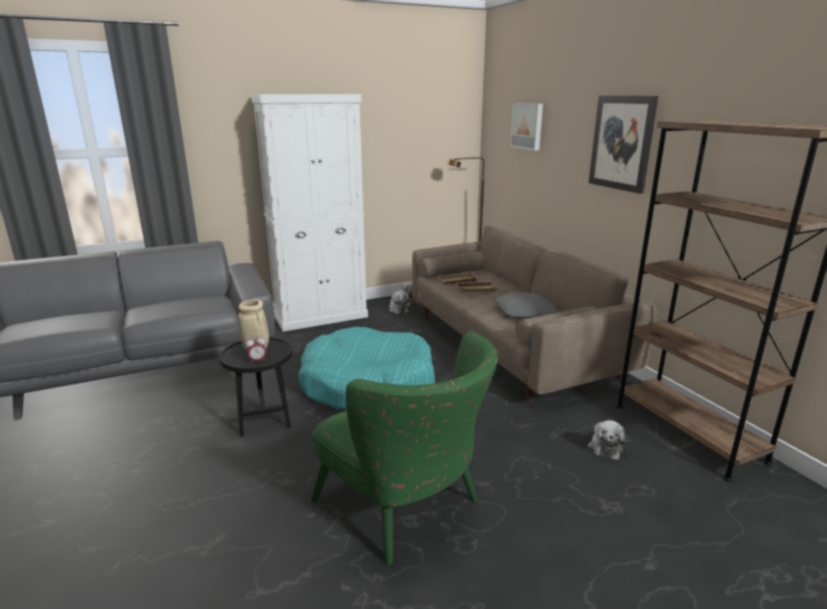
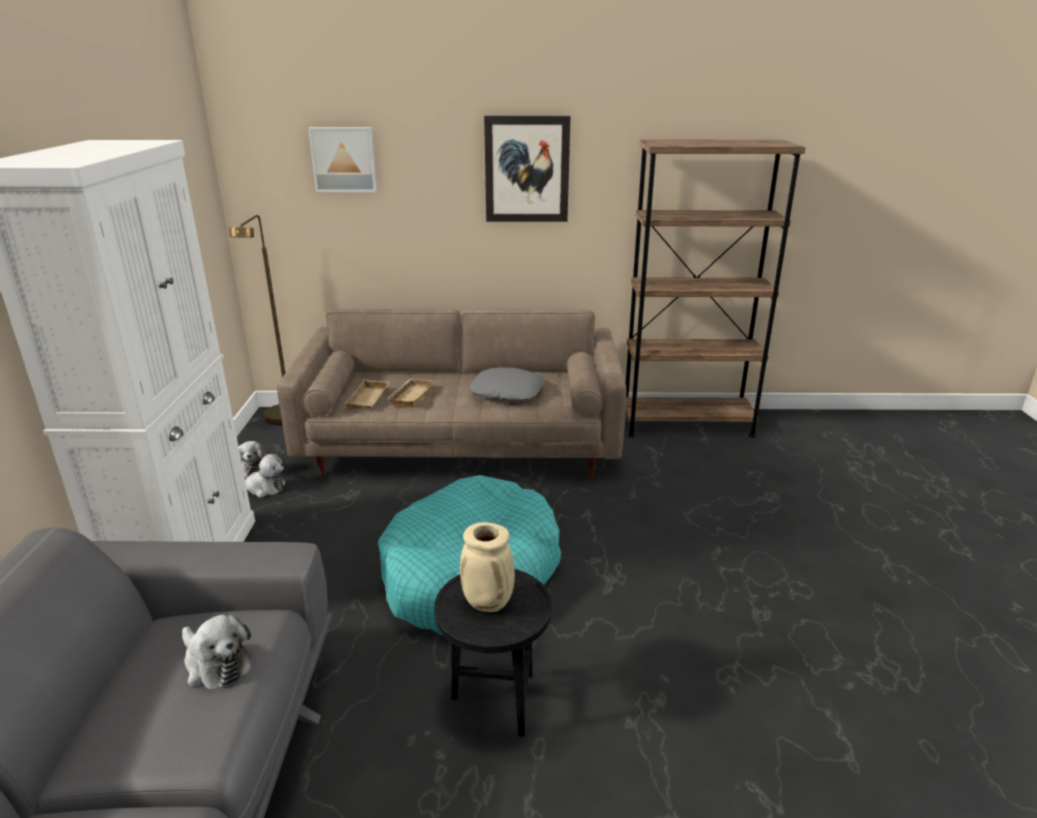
camera: 65 degrees left, 5 degrees up
alarm clock [246,336,267,364] -> none
green armchair [311,331,498,565] -> none
plush toy [588,420,628,460] -> plush toy moved to [182,614,252,690]

